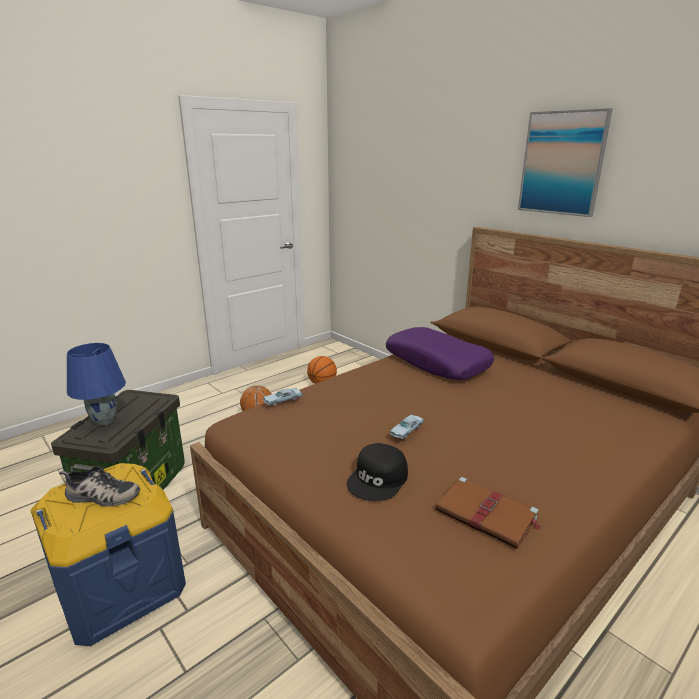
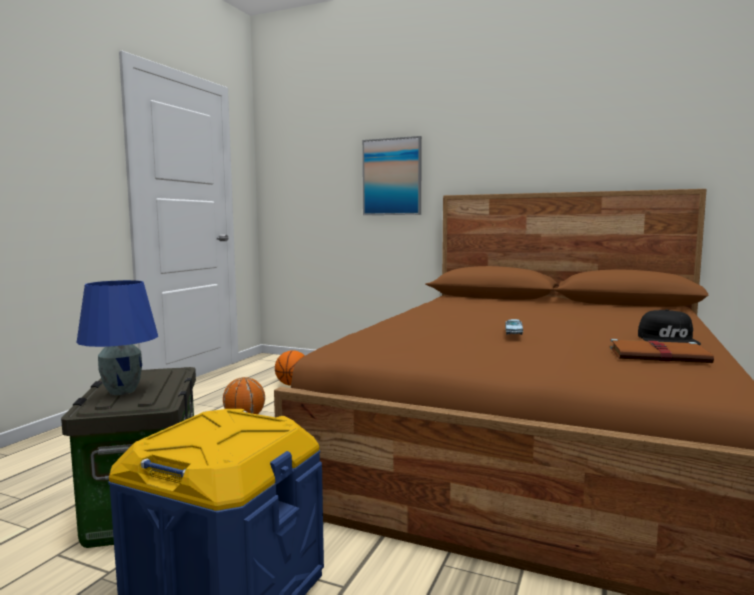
camera: 25 degrees left, 15 degrees down
shoe [59,466,140,507] -> none
blue toy car [263,388,303,406] -> none
black cap [347,443,408,501] -> black cap moved to [638,310,701,345]
purple pillow [386,327,494,380] -> none
picture [518,108,613,217] -> picture moved to [362,136,422,215]

